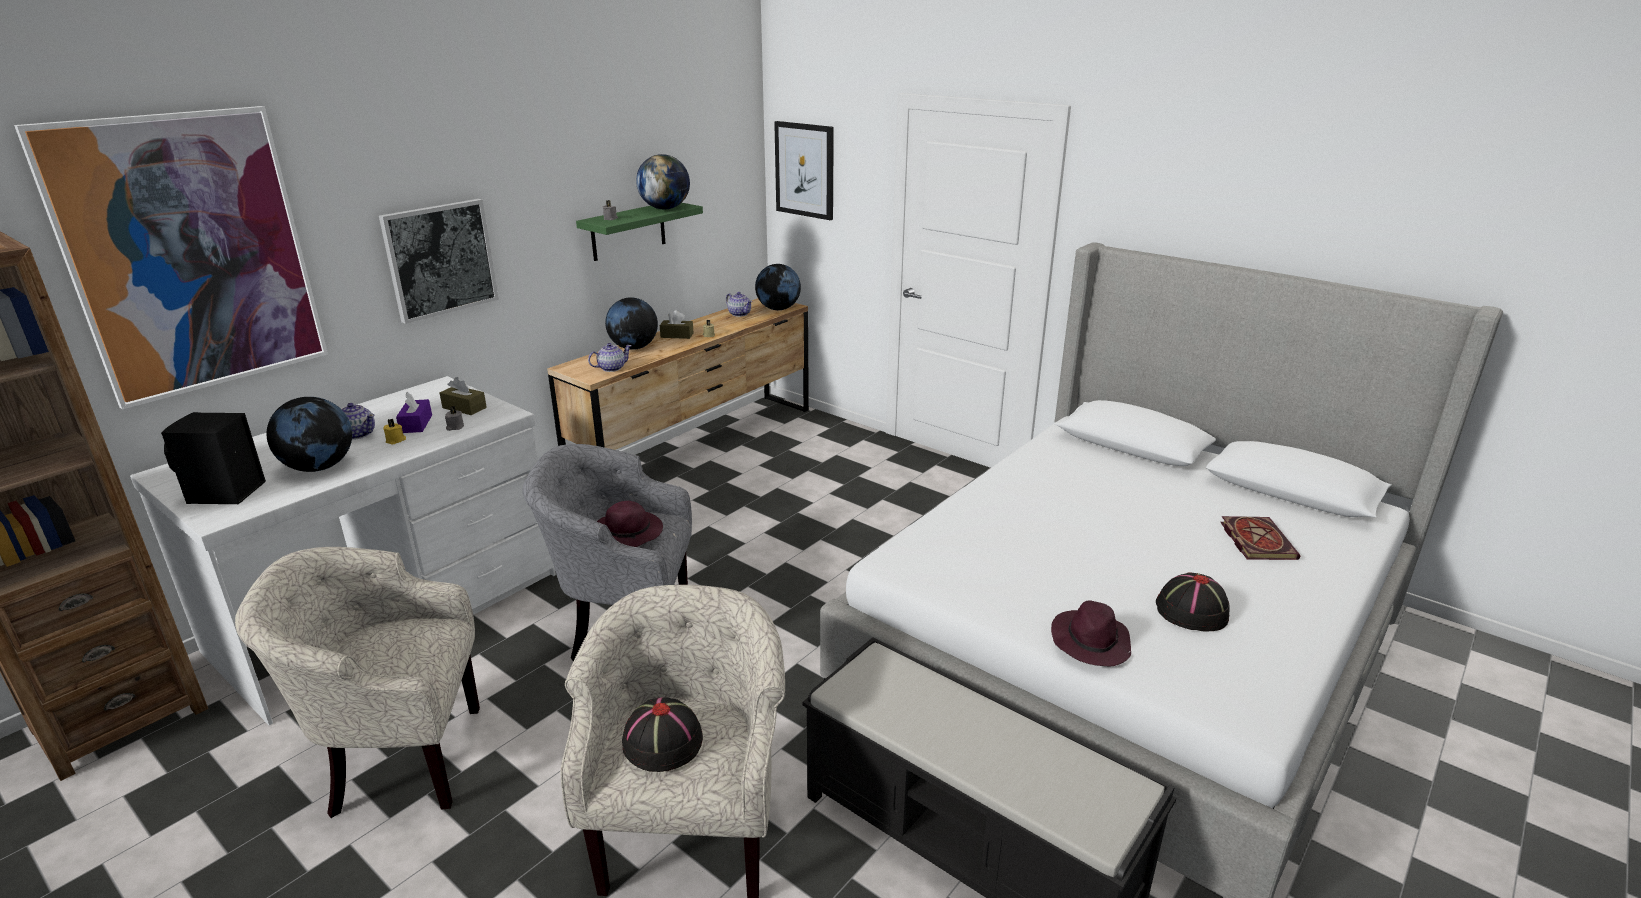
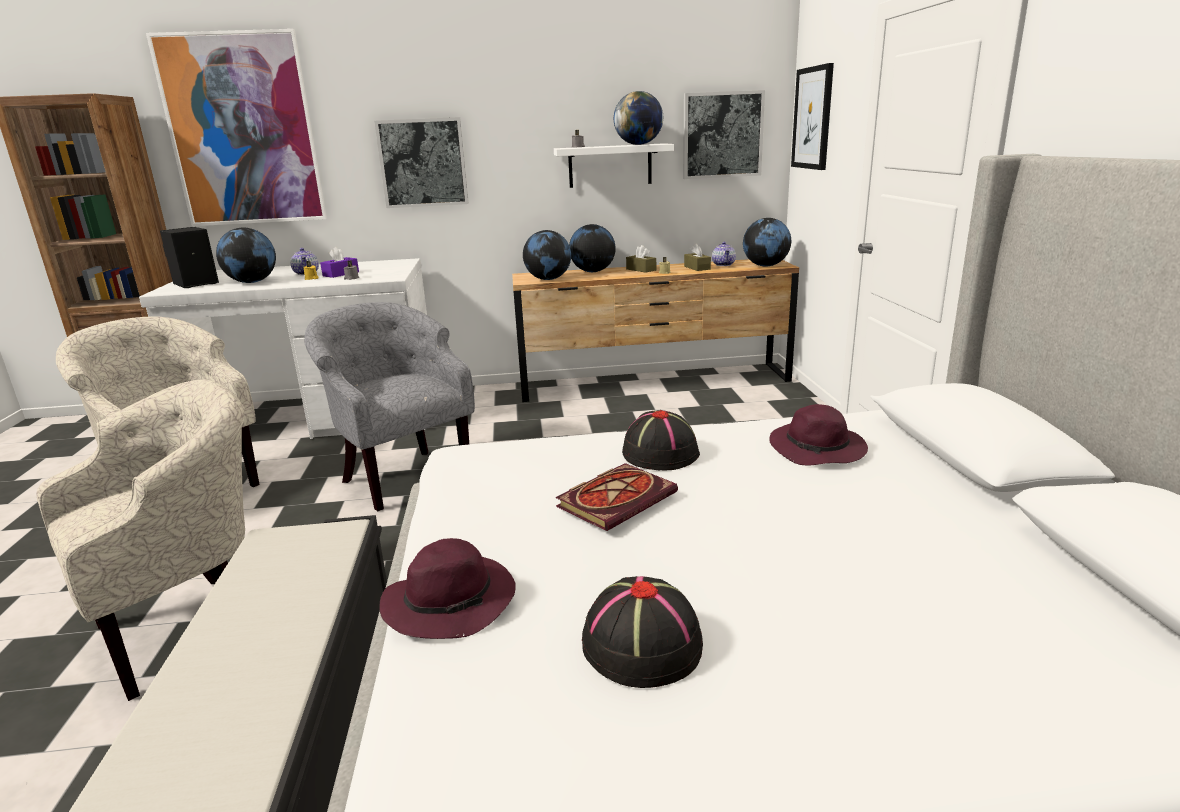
camera: 45 degrees right, 5 degrees down
brown tissue box [440,377,487,415] -> brown tissue box moved to [684,243,711,271]
green shelf [576,203,703,261] -> white shelf [554,143,674,188]
teapot [588,343,632,372] -> globe [523,230,571,280]
purple hat [597,501,663,547] -> purple hat moved to [769,404,868,465]
black hat [622,697,703,772] -> black hat moved to [622,410,700,471]
book [1220,516,1300,560] -> book moved to [556,463,678,531]
none -> picture [683,90,765,179]

